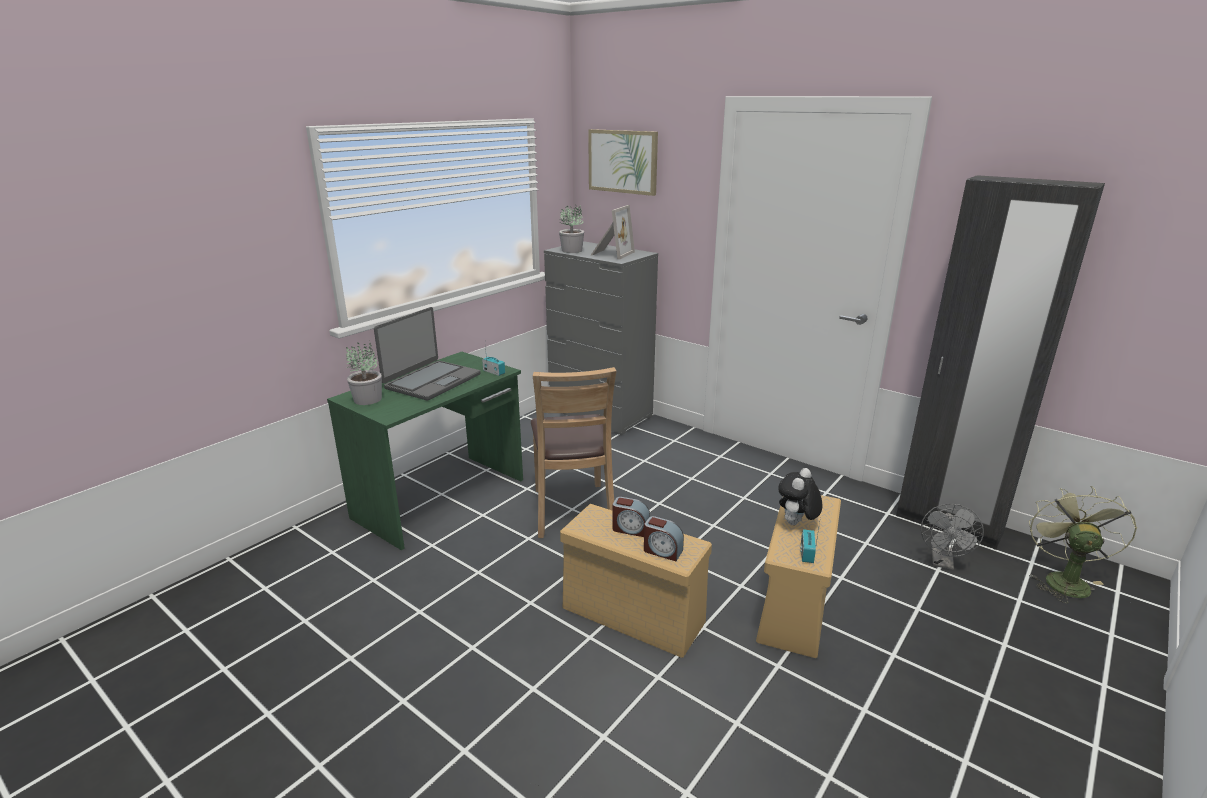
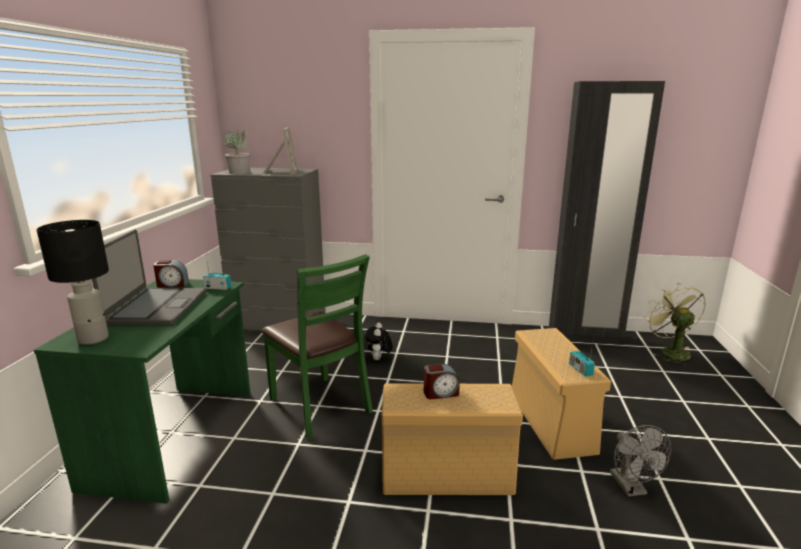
camera: 30 degrees left, 5 degrees down
potted plant [346,342,382,405] -> black table lamp [37,220,109,345]
brown chair [531,367,617,538] -> green chair [261,254,373,440]
picture [588,129,658,196] -> none
alarm clock [644,516,684,561] -> alarm clock moved to [153,260,189,288]
plush toy [778,468,822,525] -> plush toy moved to [365,322,393,360]
grey fan [921,504,984,570] -> grey fan moved to [610,425,671,497]

